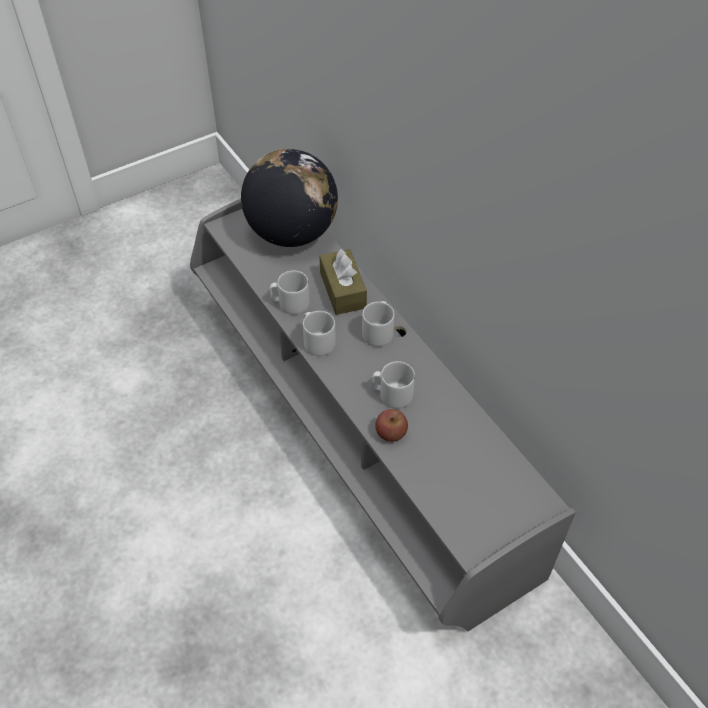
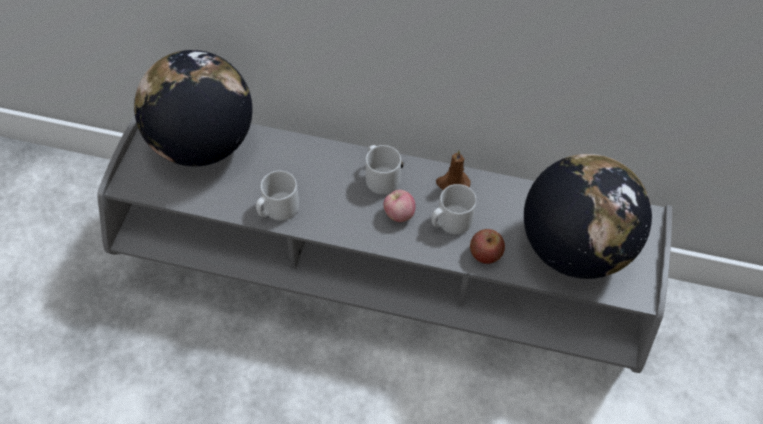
camera: 45 degrees left, 5 degrees up
grey mug [303,311,336,356] -> none
brown tissue box [320,249,367,315] -> none
none -> apple [384,190,416,222]
none -> brown candle [436,150,471,190]
none -> globe [524,154,652,279]

